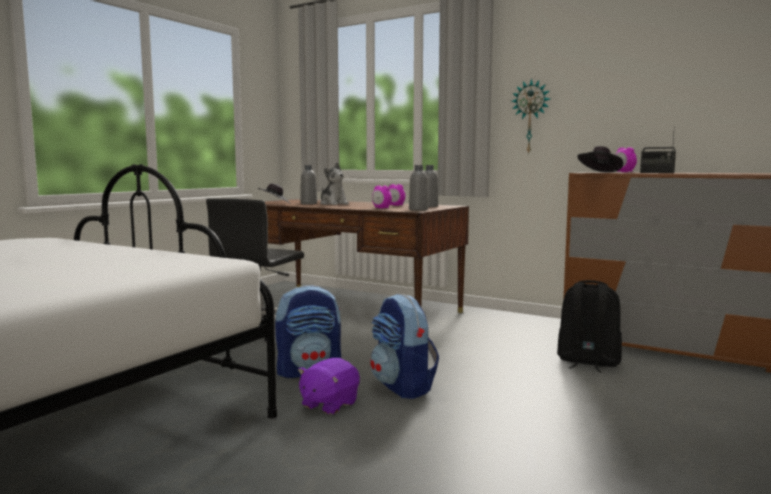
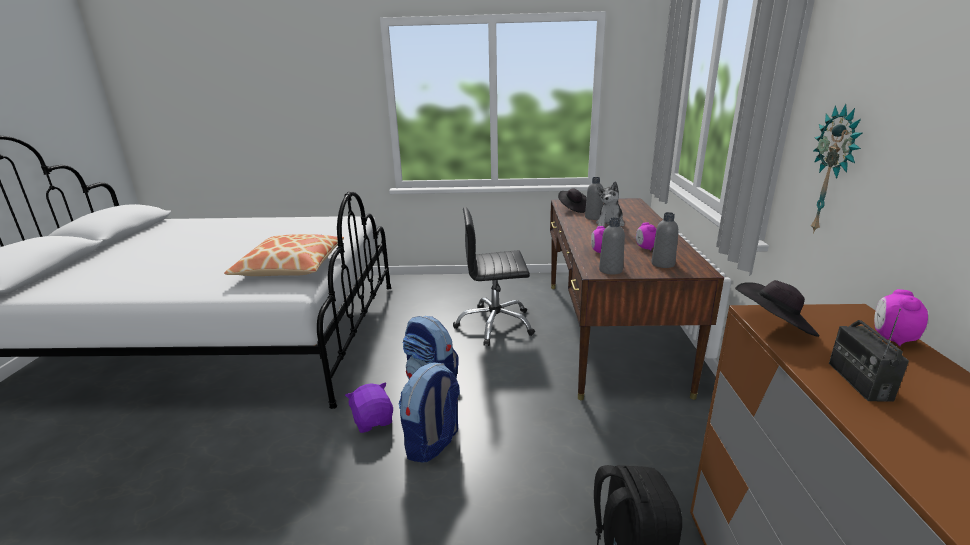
camera: 60 degrees right, 15 degrees up
purple plush toy [298,358,360,415] -> purple plush toy turned 60 degrees clockwise [345,382,393,433]
none -> pillow [224,234,344,276]

